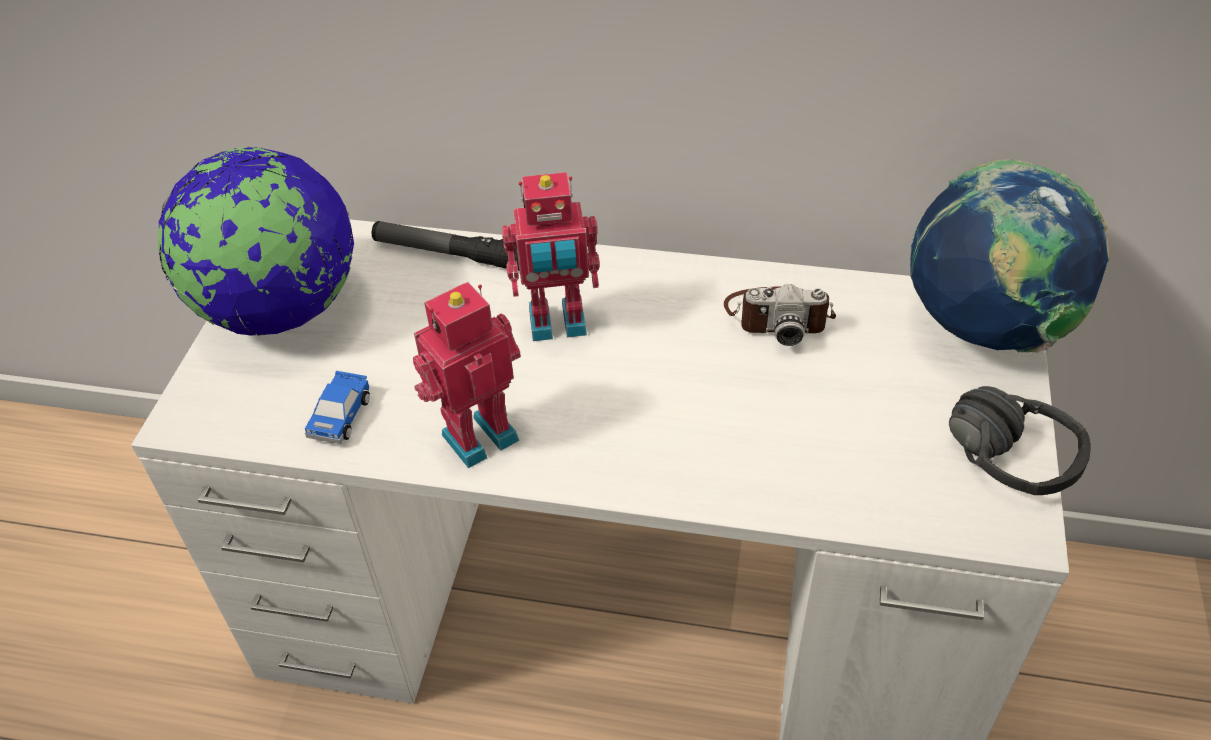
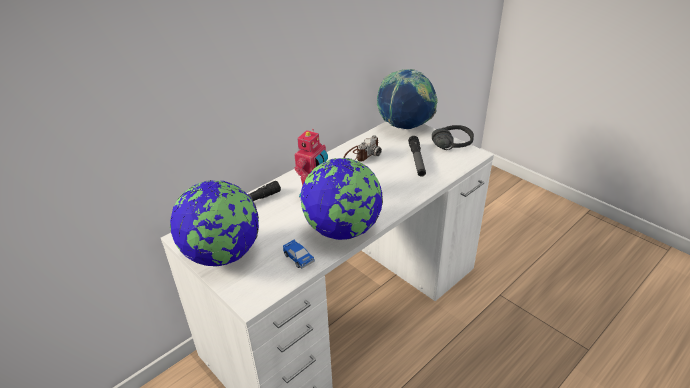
camera: 55 degrees left, 10 degrees down
toy robot [413,282,521,468] -> globe [301,158,383,240]
none -> flashlight [408,136,426,177]

